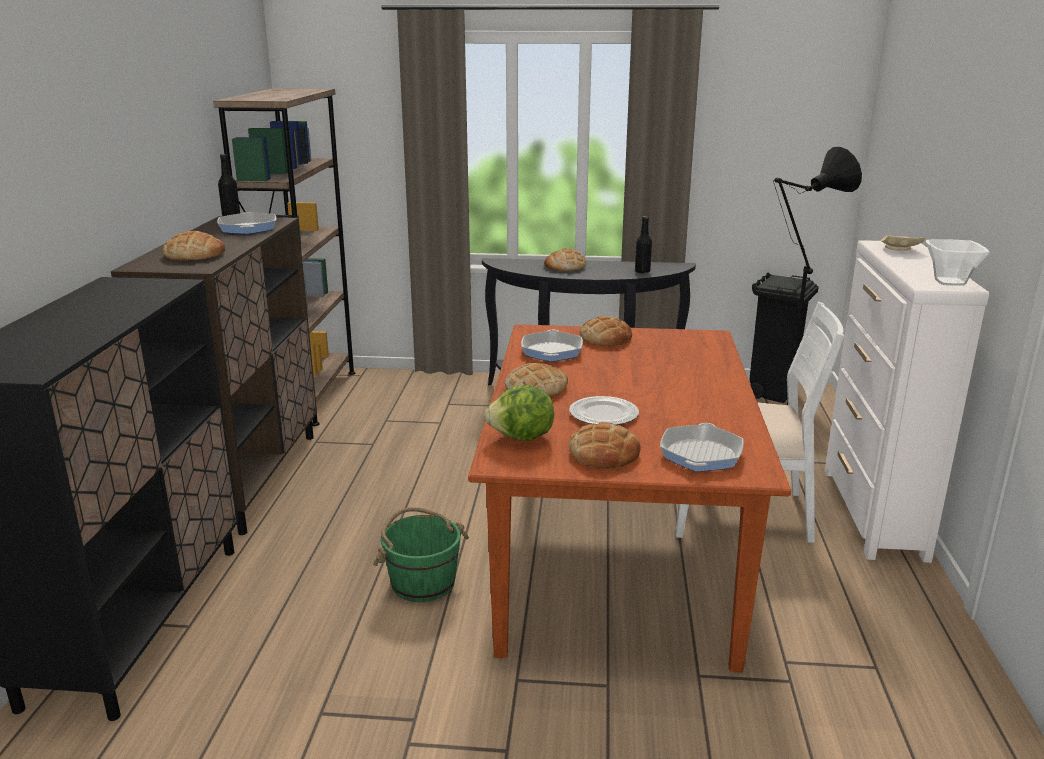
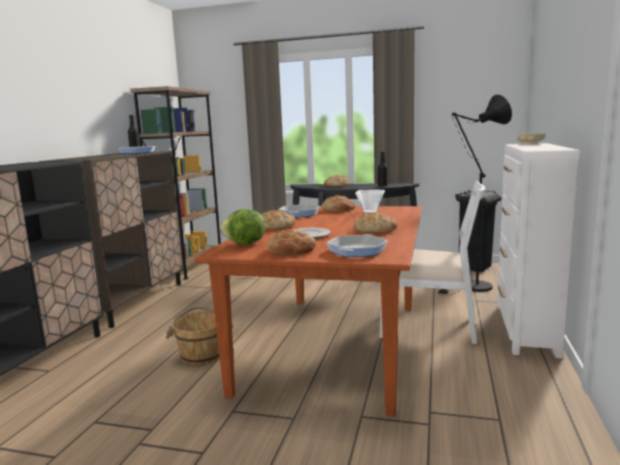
camera: 10 degrees right, 10 degrees down
bread [163,231,225,261] -> bread moved to [353,212,398,233]
green bucket [373,507,469,602] -> brown bucket [166,306,234,365]
bowl [926,239,989,286] -> bowl moved to [355,190,385,213]

